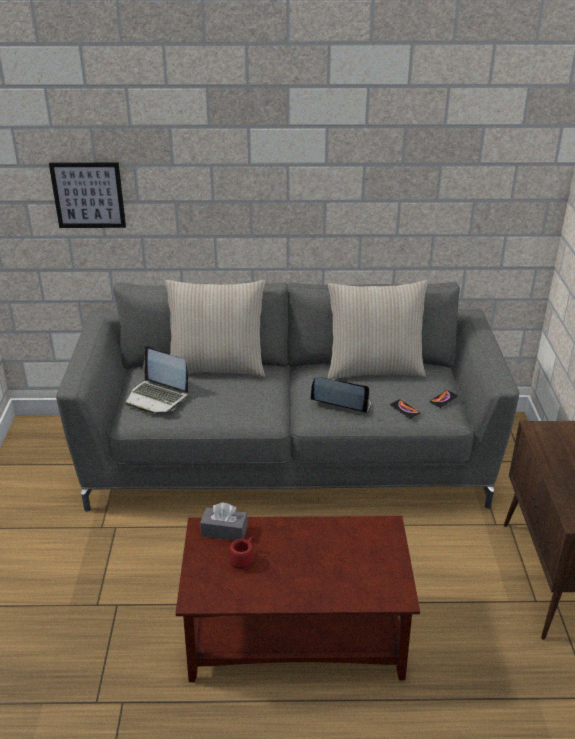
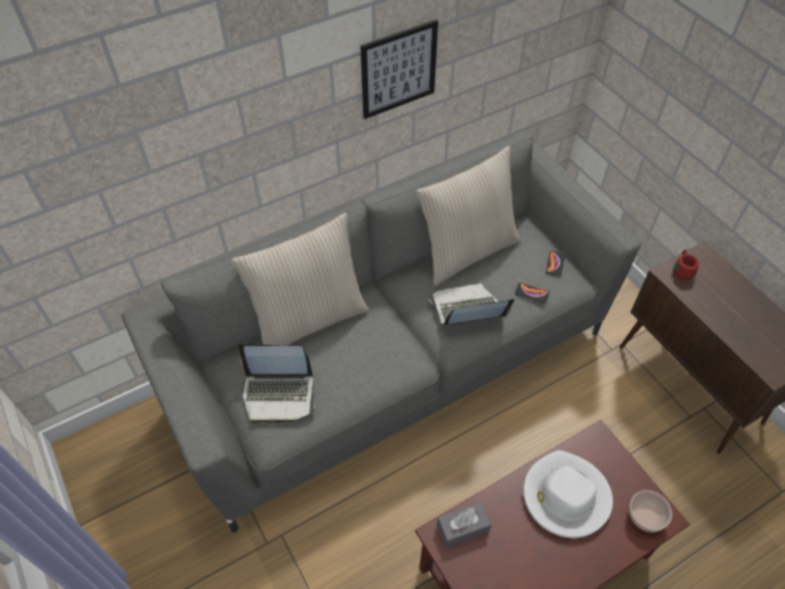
camera: 30 degrees left, 20 degrees up
picture [49,162,126,228] -> picture moved to [360,19,438,119]
red mug [229,536,255,569] -> red mug moved to [673,249,699,281]
none -> white hat [523,450,613,538]
none -> bowl [629,490,672,533]

